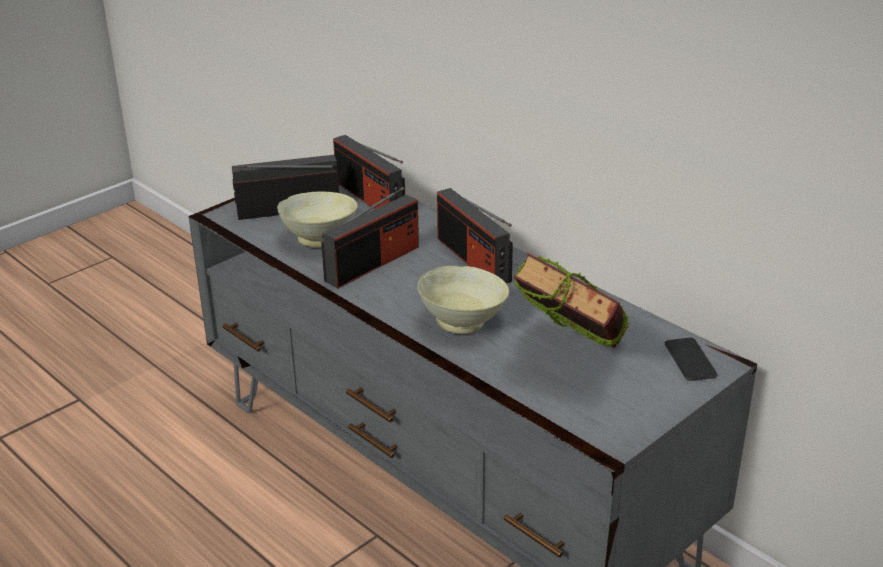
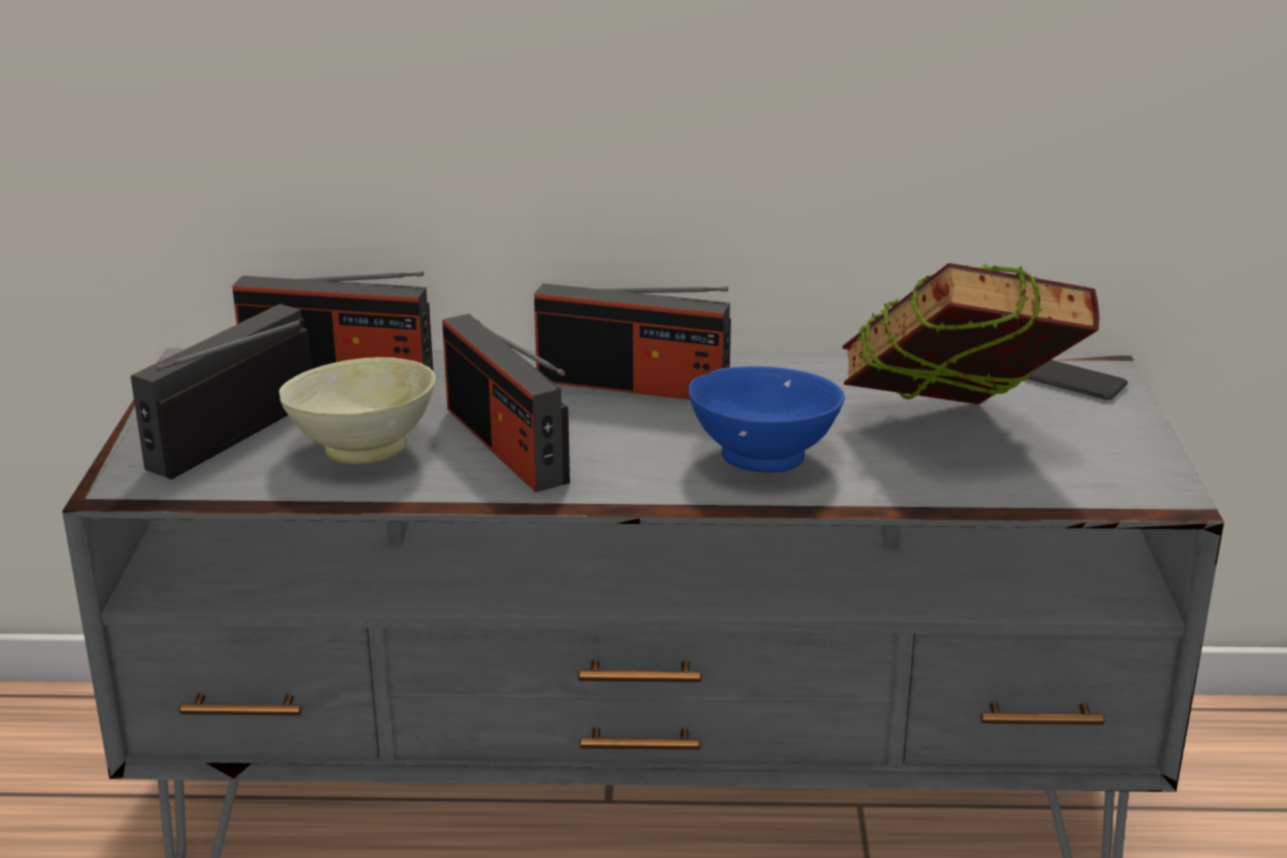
camera: 45 degrees left, 5 degrees down
radio [321,187,419,289] -> radio turned 150 degrees clockwise [442,314,570,492]
beige bowl [417,266,509,334] -> blue bowl [689,366,845,473]

